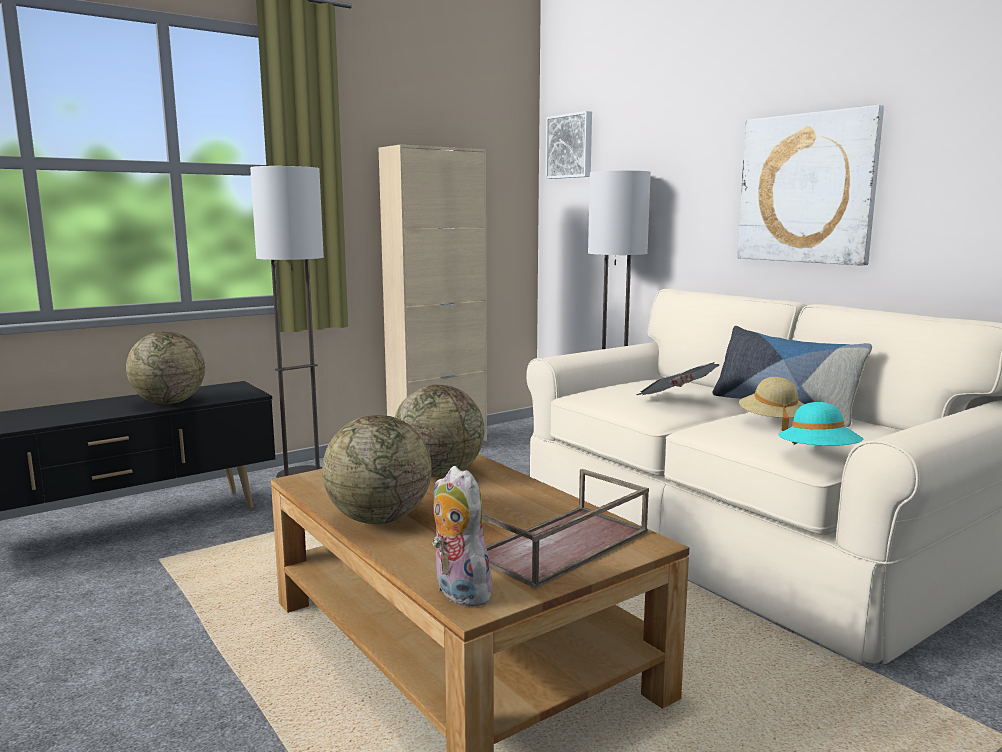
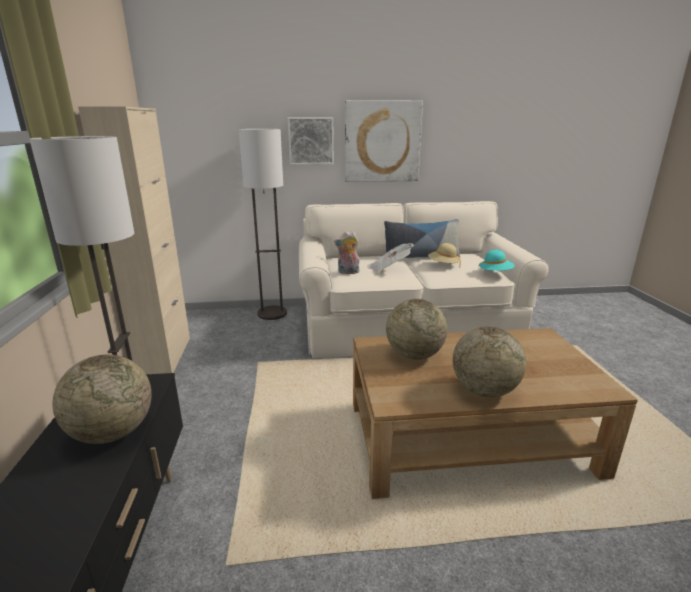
camera: 60 degrees left, 10 degrees up
plush toy [432,466,492,607] -> plush toy moved to [334,231,360,274]
brown tray [482,469,649,589] -> none
picture [546,111,592,179] -> picture moved to [288,117,334,165]

